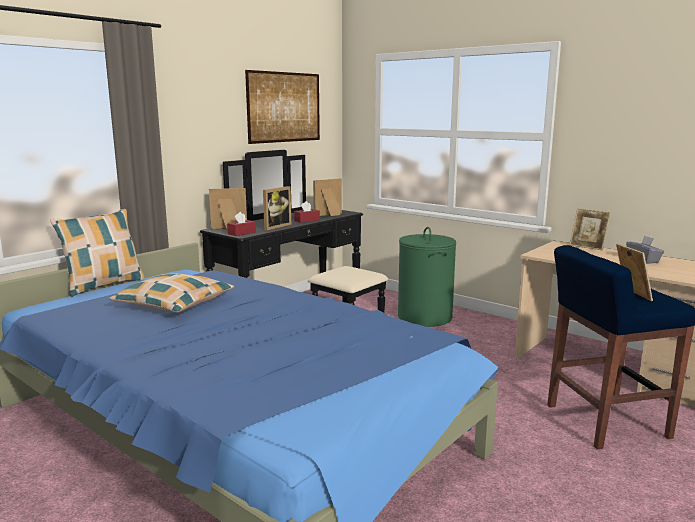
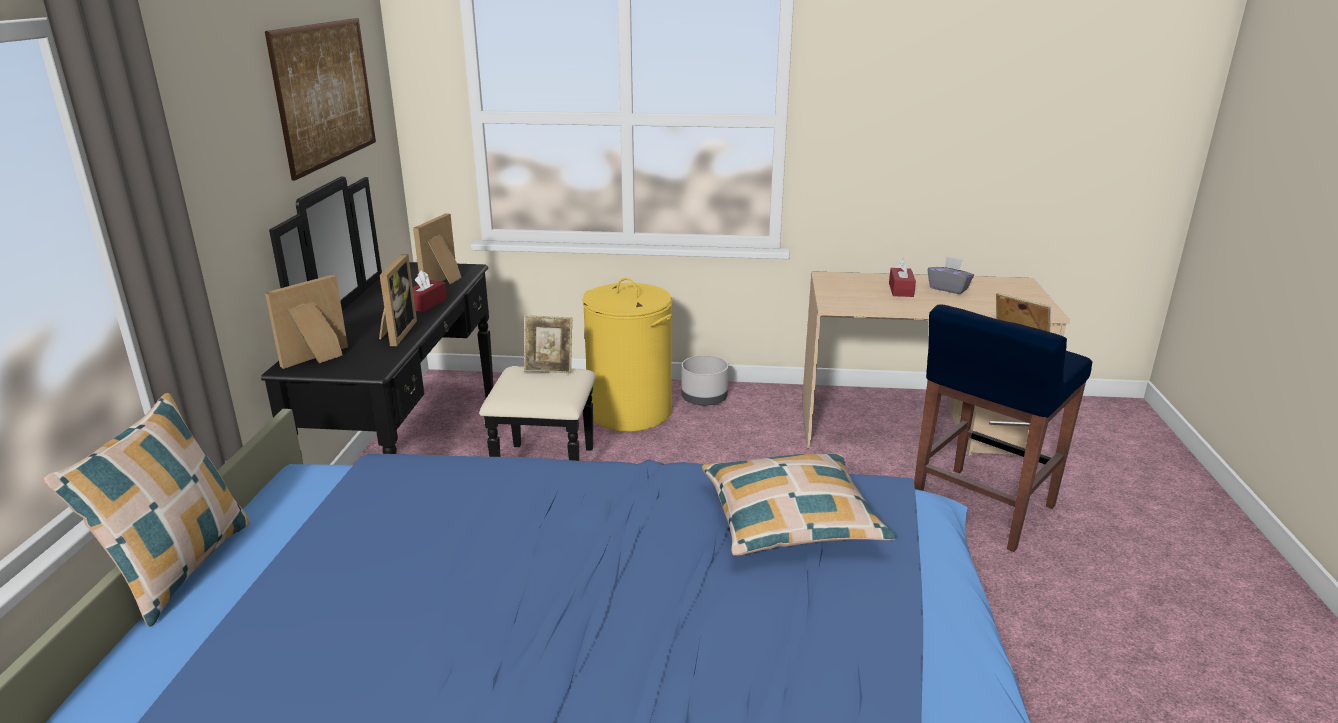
camera: 35 degrees left, 10 degrees up
pillow [109,273,234,313] -> pillow moved to [702,453,896,556]
red tissue box [227,212,256,236] -> red tissue box moved to [889,258,916,297]
green laundry basket [398,227,456,327] -> yellow laundry basket [582,277,673,431]
picture frame [569,208,611,250] -> picture frame moved to [524,315,572,373]
none -> grey planter [681,355,728,406]

